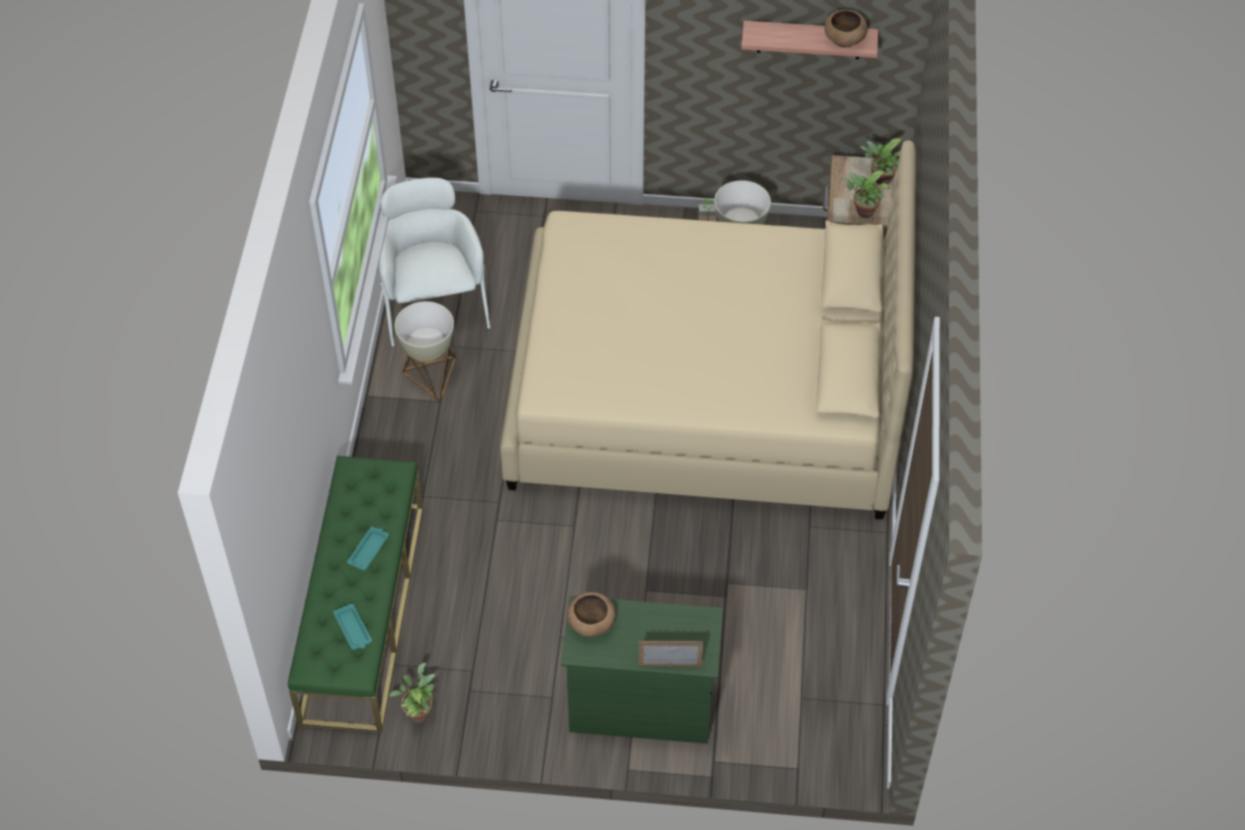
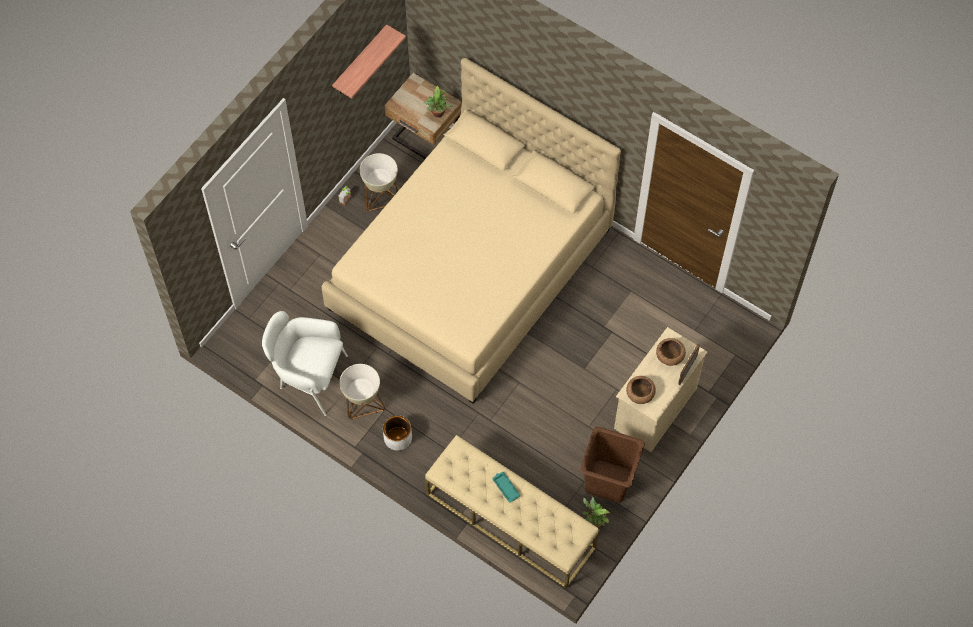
camera: 60 degrees left, 10 degrees up
green bench [288,456,423,733] -> beige bench [425,435,599,589]
turquoise tray [333,603,372,650] -> none
green dresser [561,596,723,744] -> beige dresser [614,327,707,452]
brown bowl [825,10,868,47] -> brown bowl moved to [656,338,686,366]
potted plant [859,138,902,184] -> none
none -> white planter [383,415,412,451]
none -> brown laundry basket [580,427,645,503]

